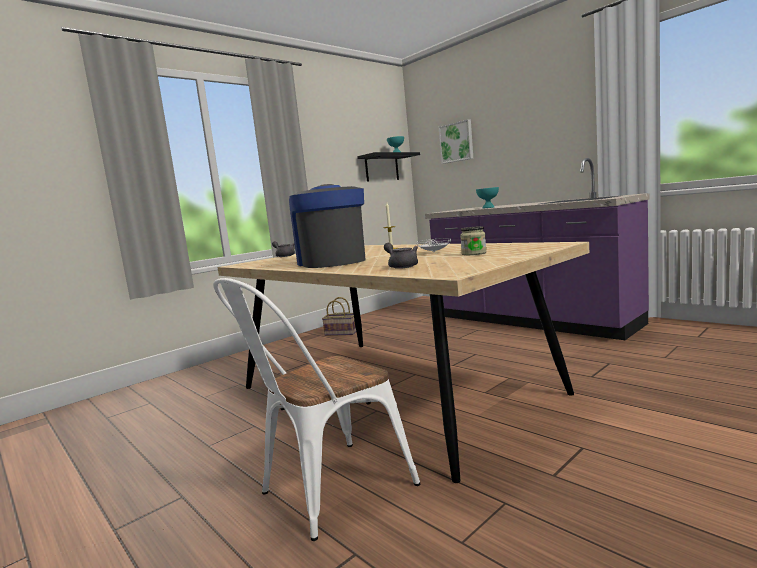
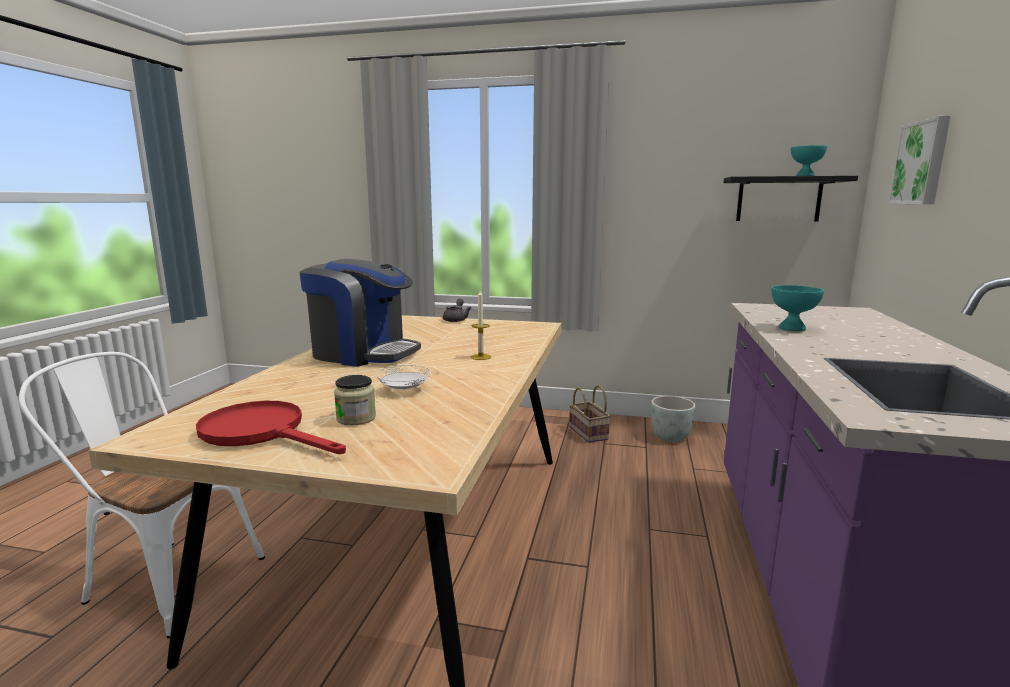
camera: 55 degrees right, 5 degrees up
coffee machine [289,184,366,268] -> coffee machine turned 75 degrees clockwise [299,259,421,367]
grey teapot [384,243,418,269] -> none
none -> red frying pan [196,401,346,454]
none -> grey planter [651,396,695,442]

